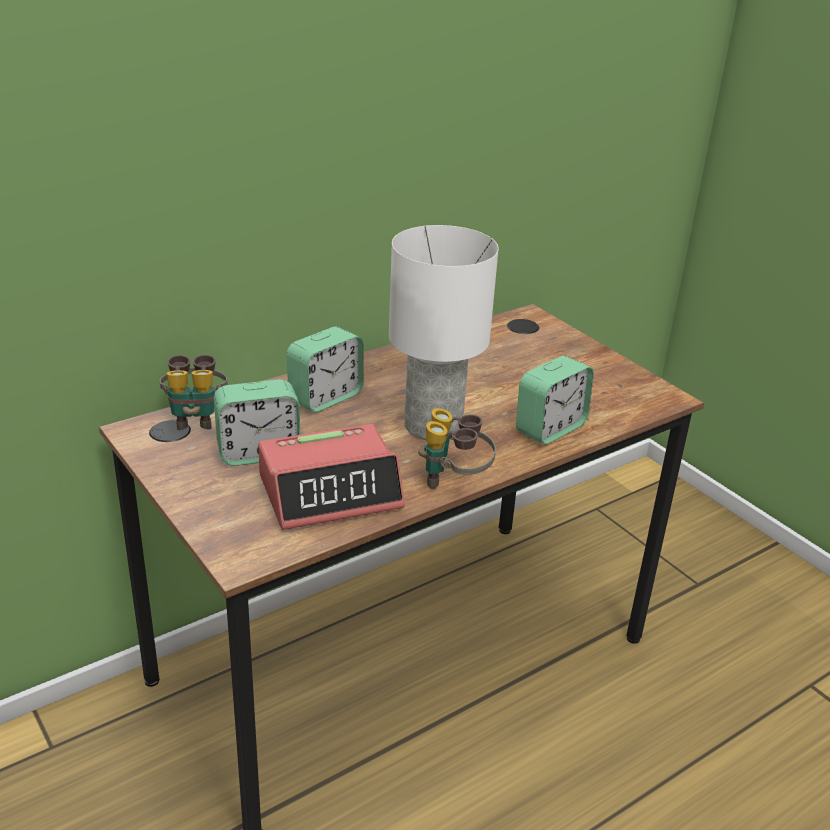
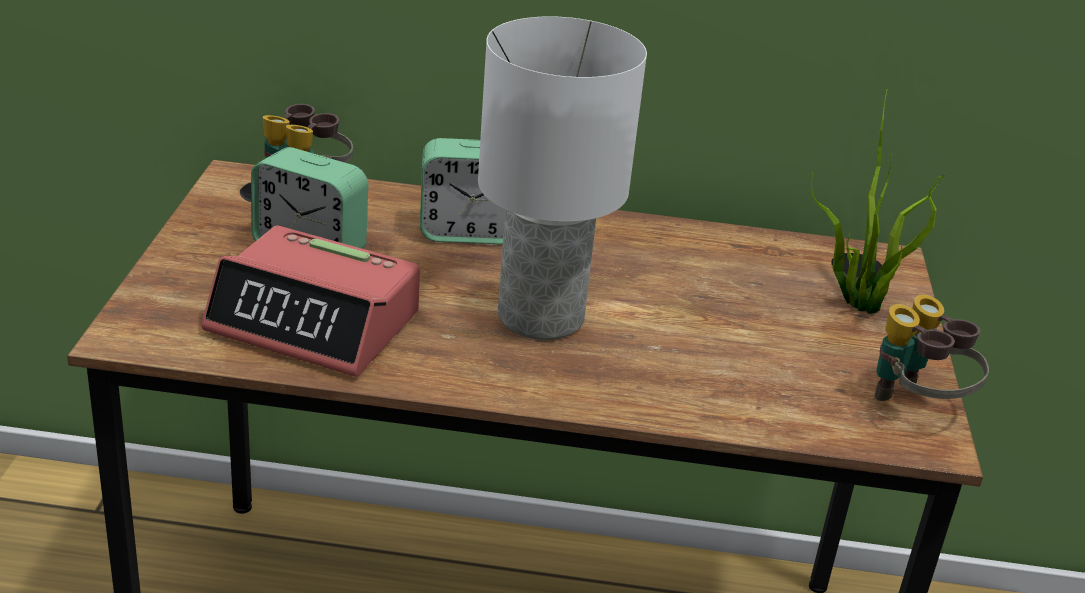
camera: 40 degrees right, 0 degrees up
binoculars [418,408,496,489] -> binoculars moved to [875,294,989,401]
alarm clock [516,356,594,445] -> none
none -> potted plant [811,91,944,314]

